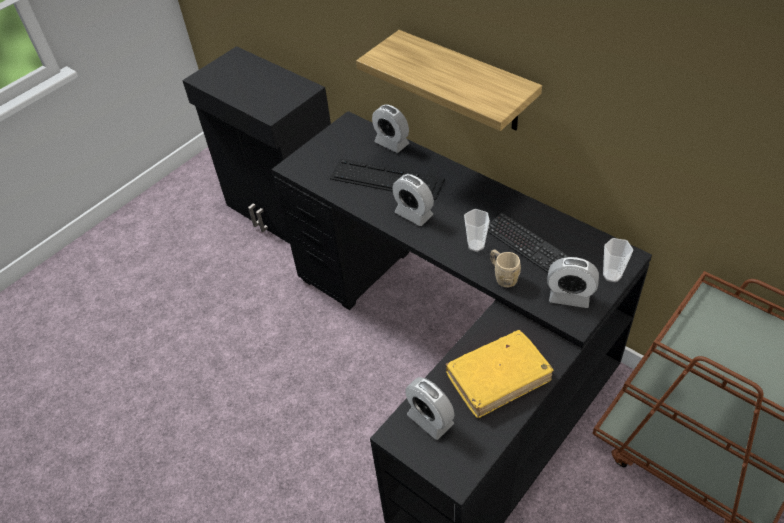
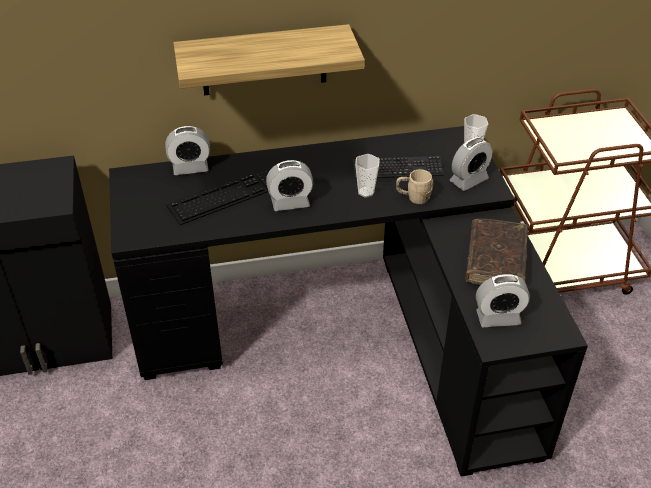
camera: 55 degrees left, 5 degrees down
yellow book [446,330,554,418] -> brown book [466,219,528,285]

